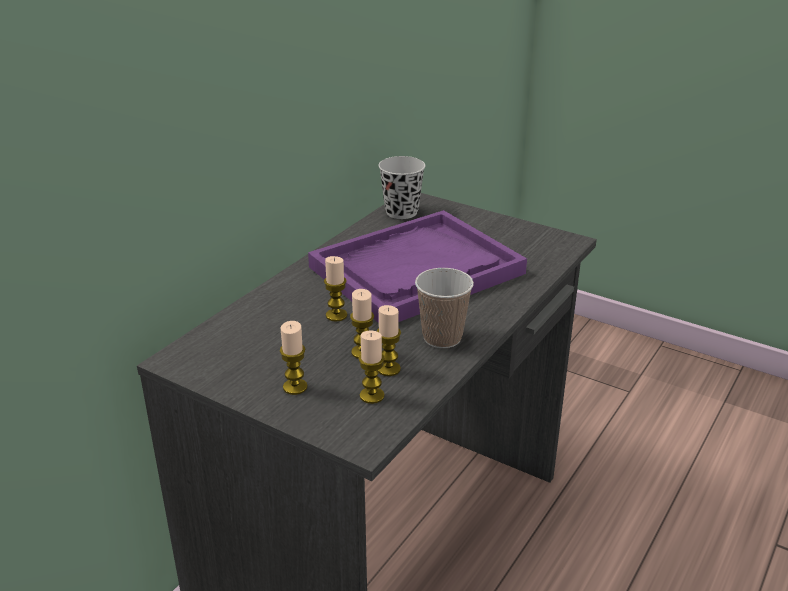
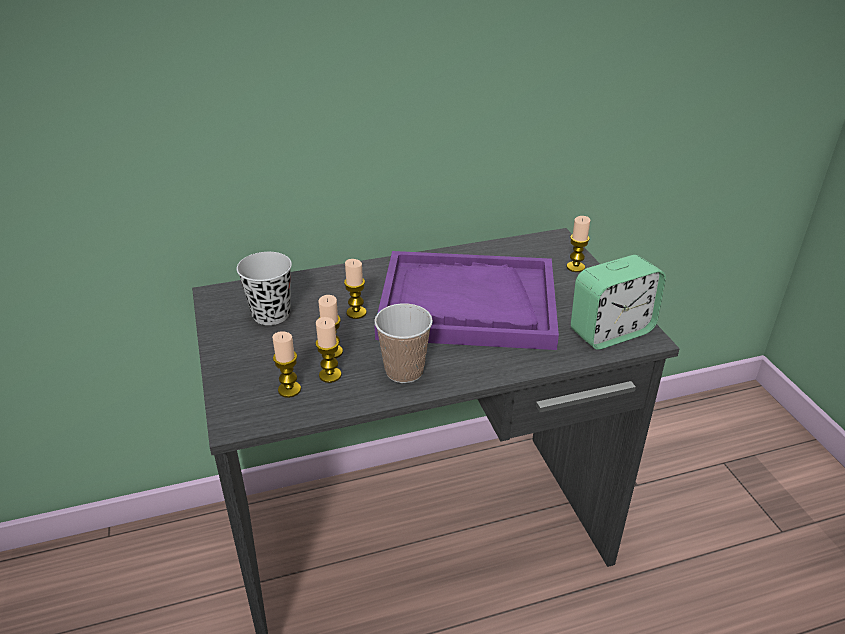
camera: 40 degrees right, 5 degrees up
candle [280,321,308,395] -> candle moved to [566,216,590,272]
black cup [379,156,425,219] -> black cup moved to [237,252,292,325]
none -> alarm clock [571,255,666,350]

